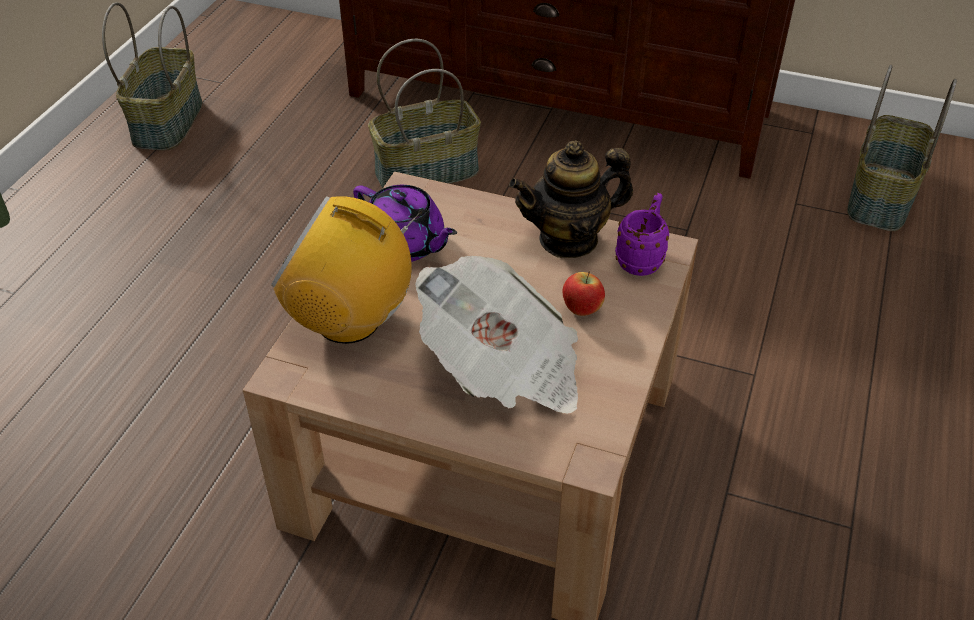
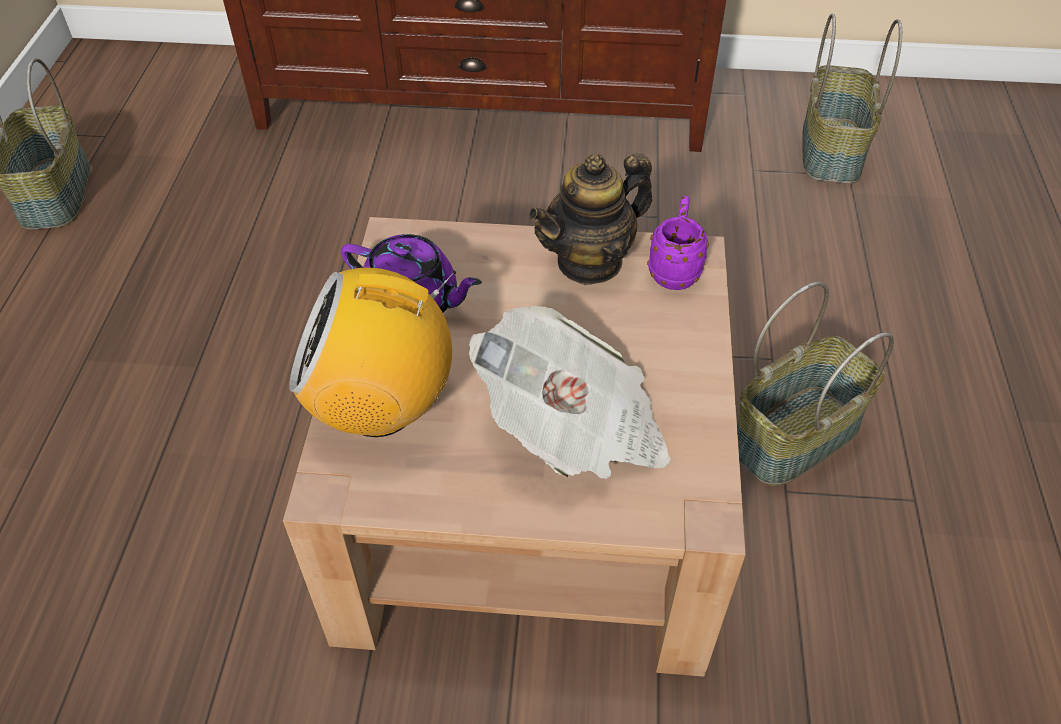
camera: 15 degrees left, 5 degrees up
basket [368,39,481,189] -> basket moved to [737,282,894,486]
apple [562,271,605,316] -> none

